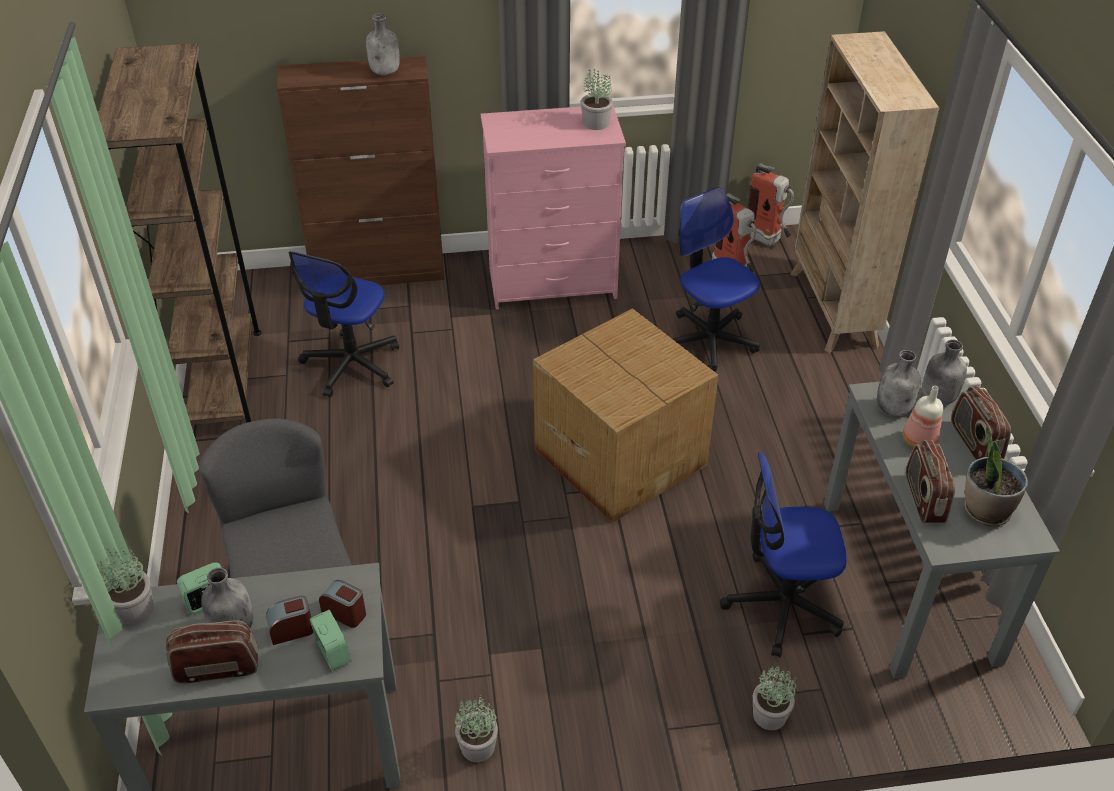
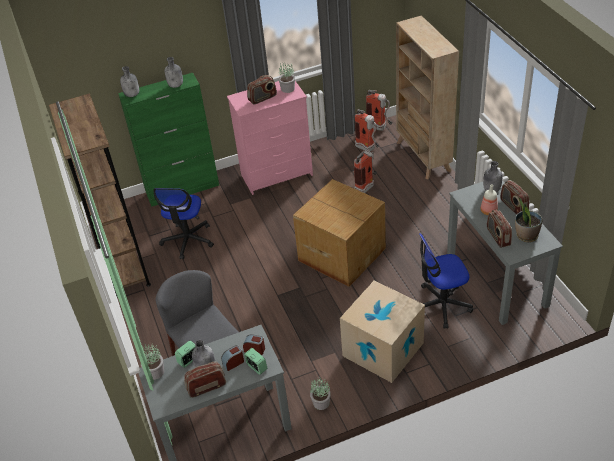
camera: 10 degrees left, 0 degrees up
brown cabinet [277,56,445,285] -> green cabinet [118,73,219,207]
office chair [673,187,760,372] -> fire extinguisher [354,150,377,193]
potted plant [753,665,796,730] -> none
grey bottle [877,350,921,416] -> grey bottle moved to [120,66,139,97]
none -> radio [247,75,277,105]
none -> cardboard box [340,281,425,383]

